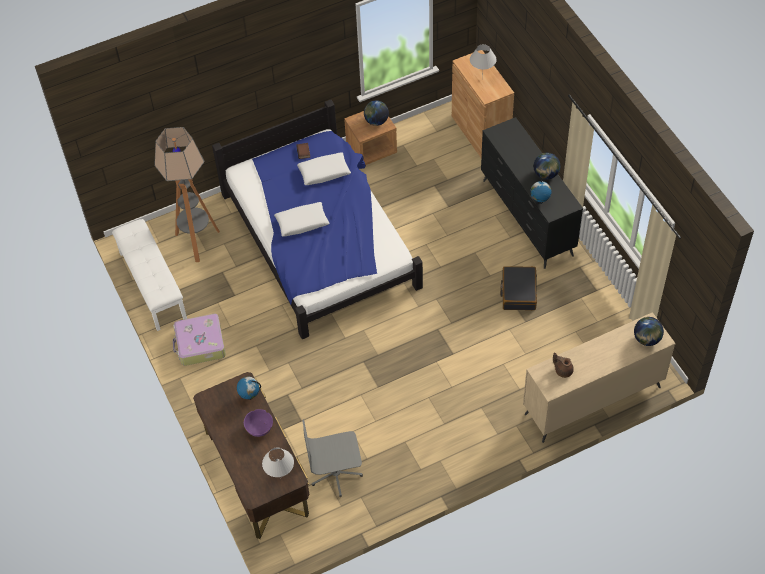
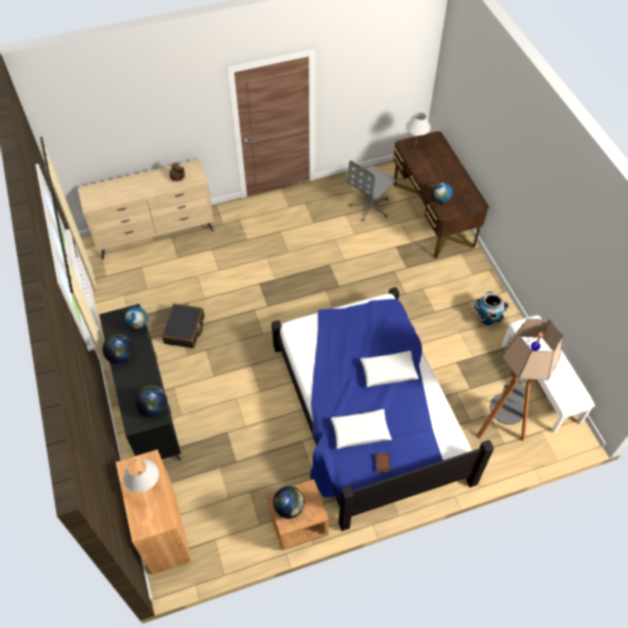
camera: 175 degrees left, 0 degrees up
suitcase [173,314,226,366] -> planter [474,291,510,325]
purple bowl [244,409,273,437] -> none
grey office chair [302,419,363,497] -> grey office chair turned 135 degrees clockwise [347,160,396,222]
globe [634,317,664,346] -> globe moved to [136,385,167,417]

